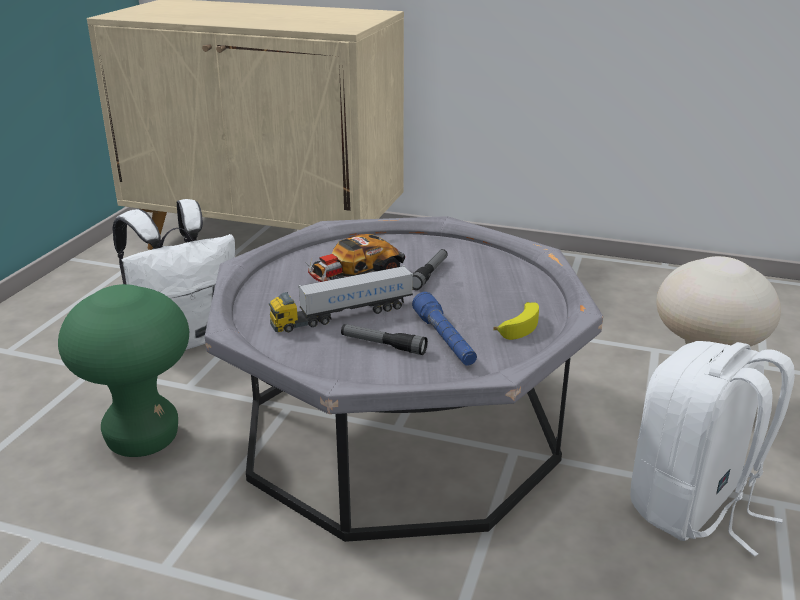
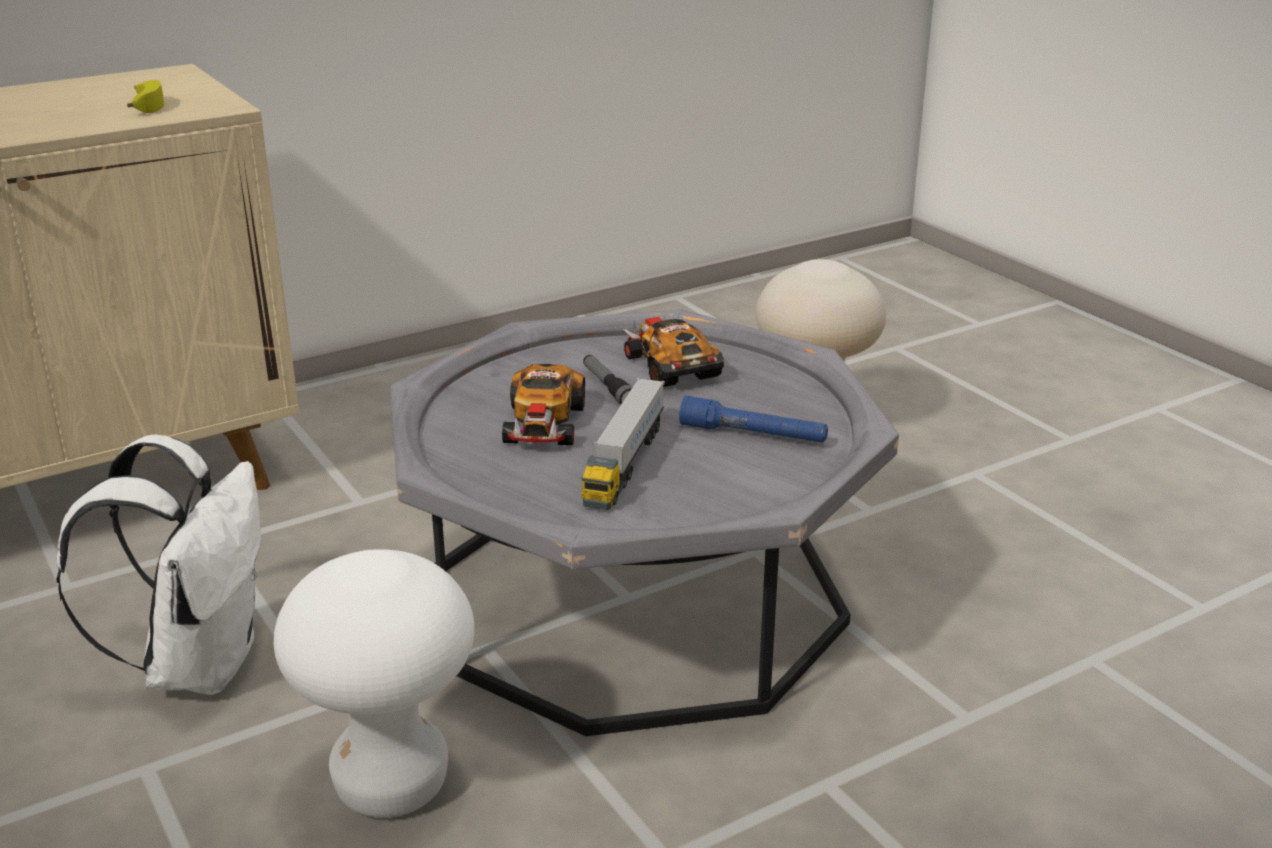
camera: 50 degrees left, 0 degrees up
green stool [58,284,189,457] -> white stool [273,549,475,818]
flashlight [341,324,428,355] -> none
banana [493,302,539,340] -> banana moved to [127,80,164,113]
white backpack [630,341,795,557] -> none
none -> toy car [622,317,724,387]

